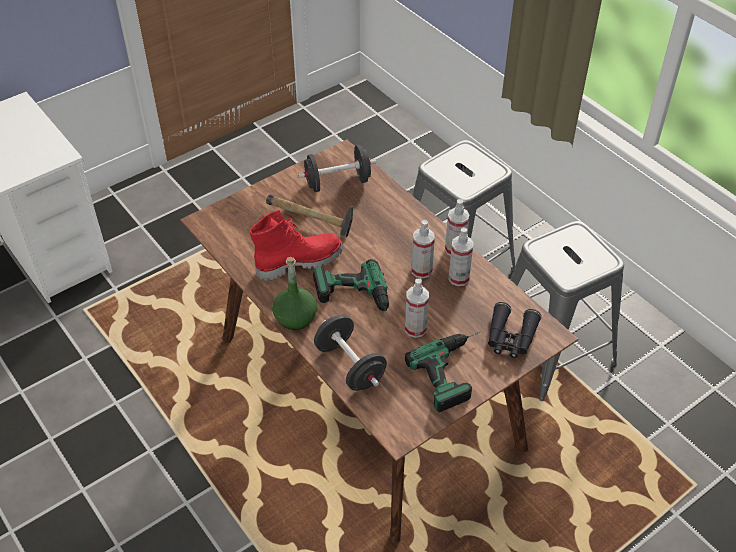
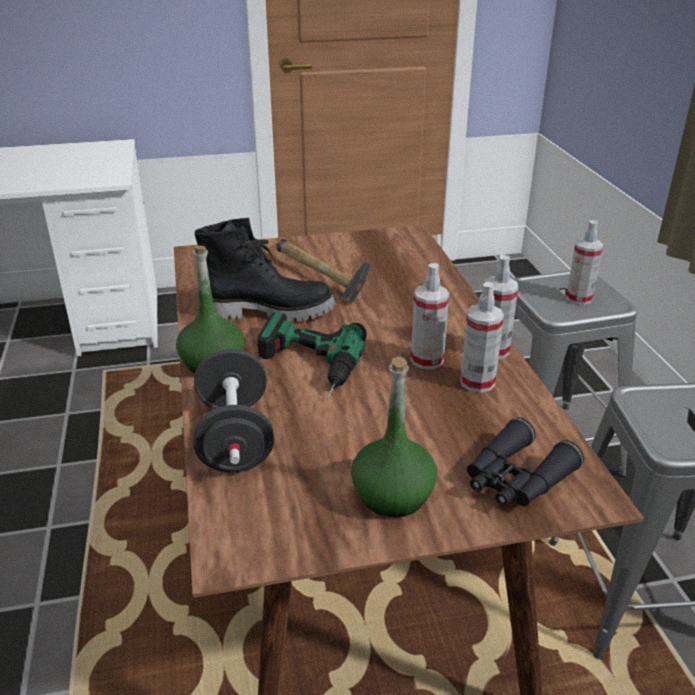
camera: 25 degrees right, 15 degrees down
red boot [250,210,343,281] -> black boot [195,218,336,322]
black dumbbell [298,145,376,192] -> none
spray bottle [405,278,429,338] -> spray bottle moved to [566,220,603,305]
power drill [405,332,480,413] -> green bottle [351,357,437,517]

